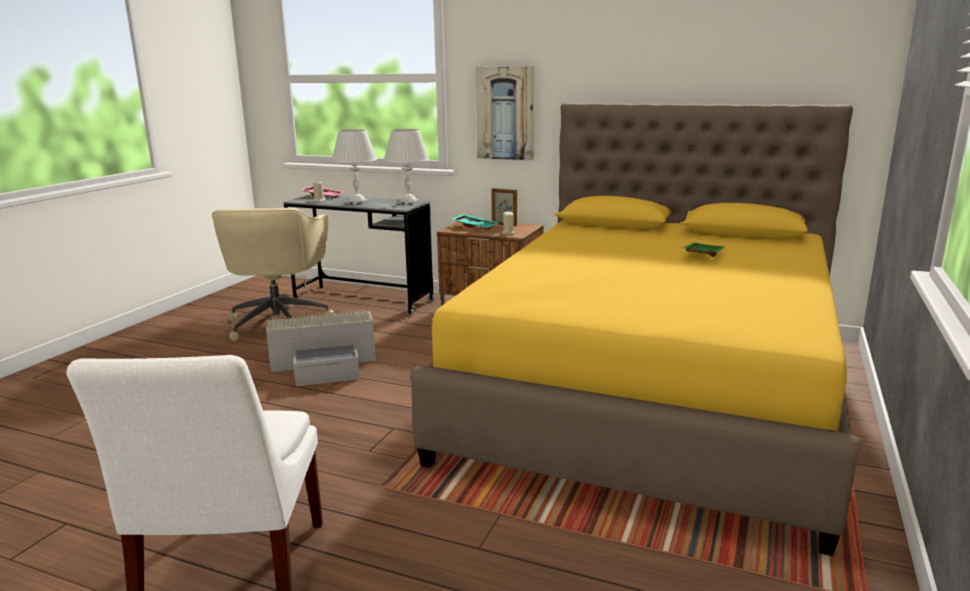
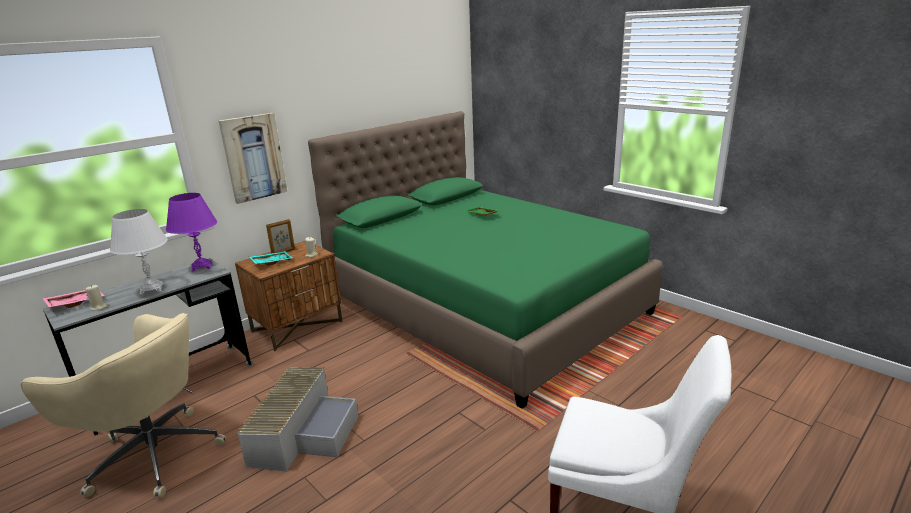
camera: 65 degrees left, 5 degrees up
white table lamp [384,129,429,205] -> purple table lamp [166,193,217,272]
yellow bed [411,103,862,556] -> green bed [308,111,663,409]

